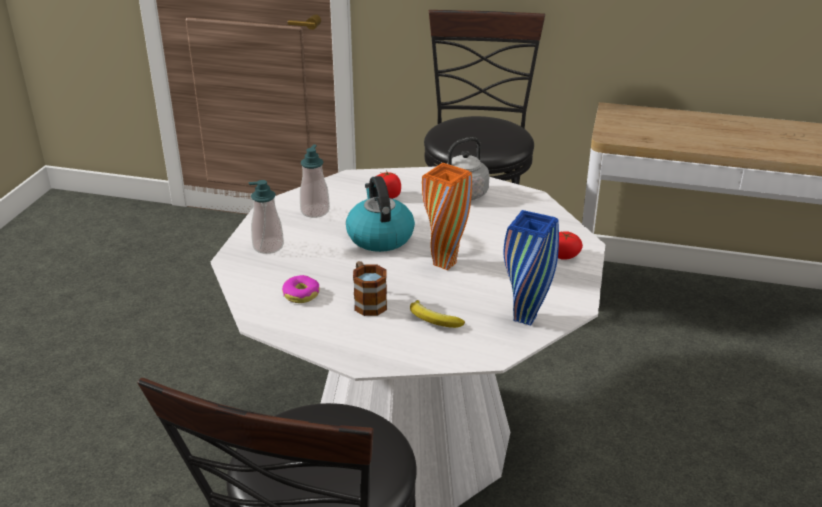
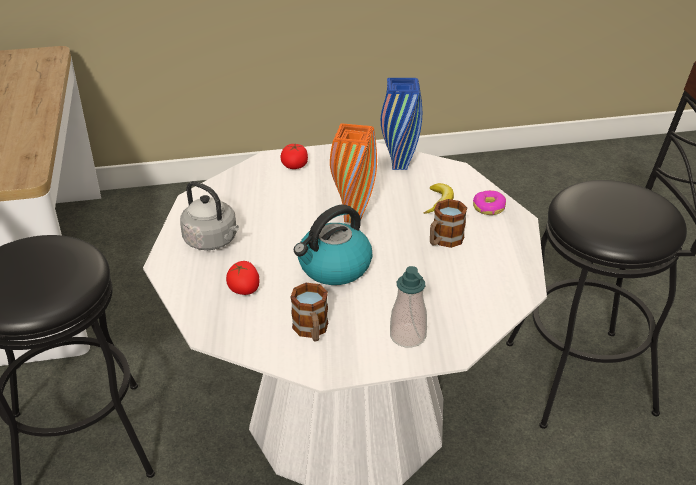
camera: 115 degrees left, 5 degrees up
donut [282,275,320,303] -> donut moved to [473,190,506,215]
soap dispenser [300,144,330,218] -> mug [291,283,328,341]

